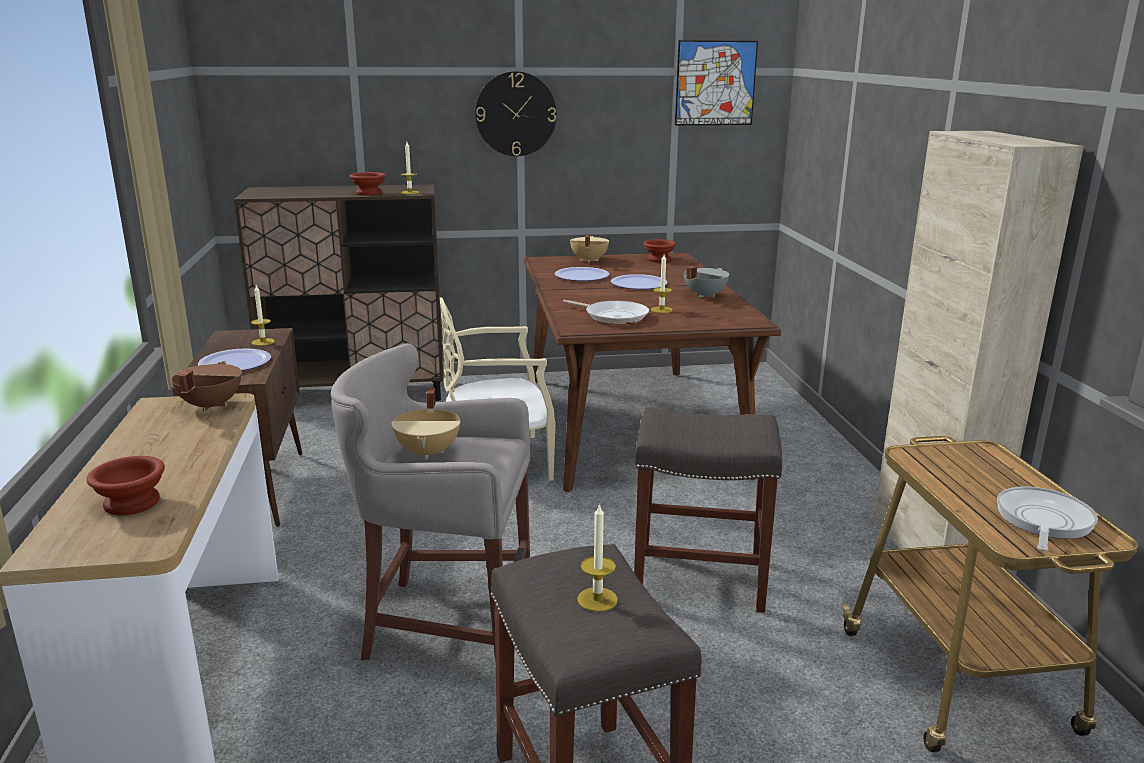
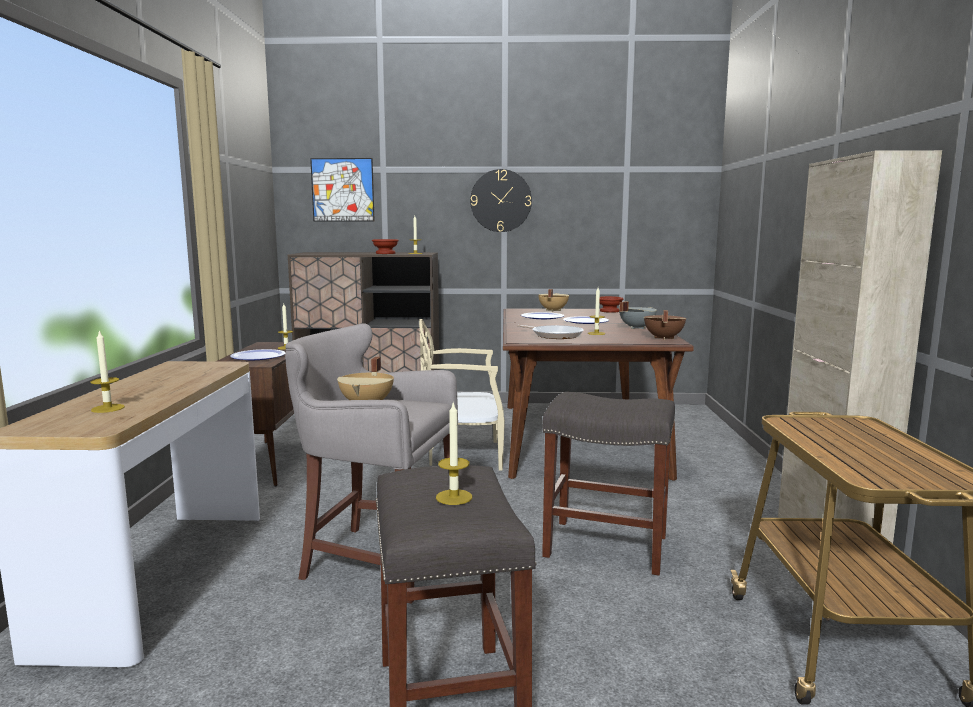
camera: 10 degrees right, 10 degrees down
brown bowl [86,456,165,515] -> candle [90,330,125,413]
brown cooking pot [171,361,242,412] -> brown cooking pot moved to [644,310,686,340]
picture [675,40,758,125] -> picture moved to [310,158,375,222]
frying pan [997,486,1098,551] -> none

